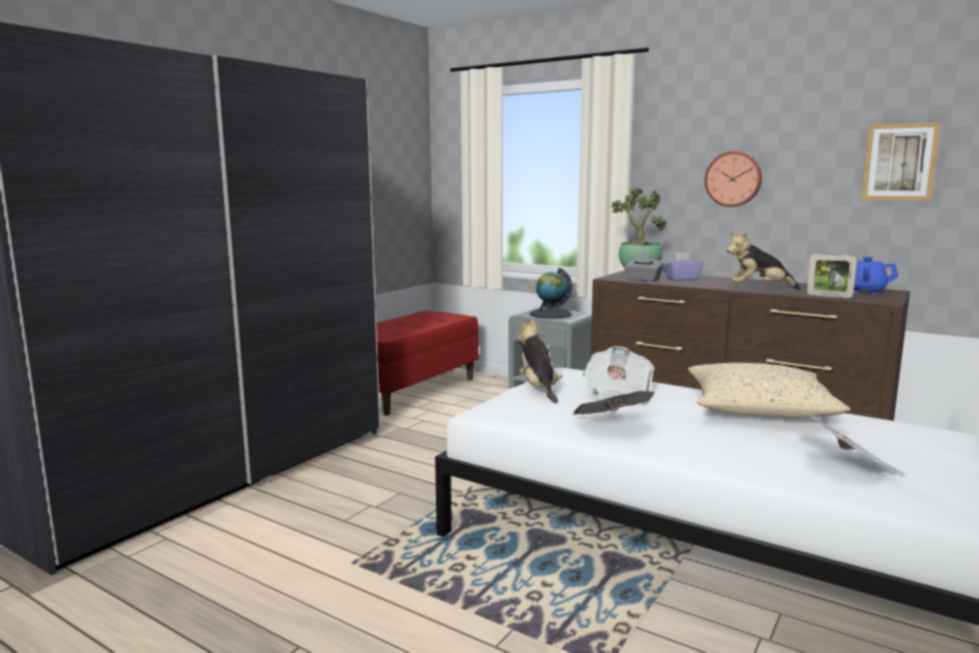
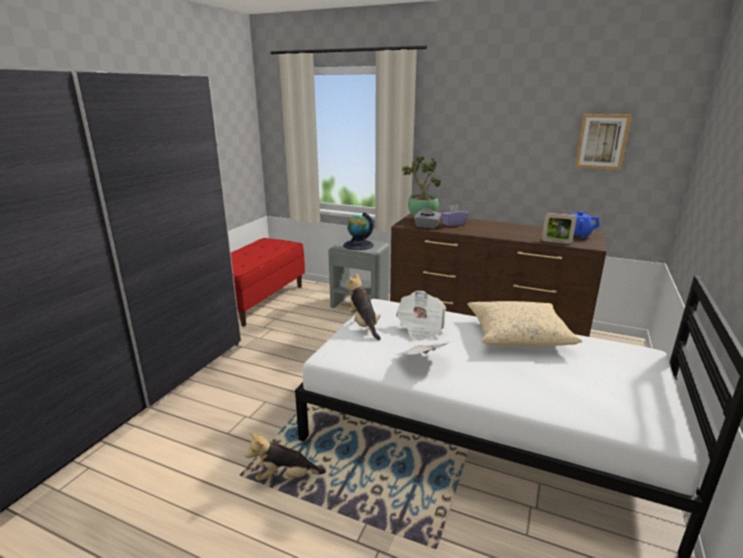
camera: 10 degrees left, 10 degrees up
wall clock [705,151,762,207] -> none
plush toy [727,231,800,289] -> plush toy moved to [245,433,326,481]
newspaper [798,412,905,473] -> none

